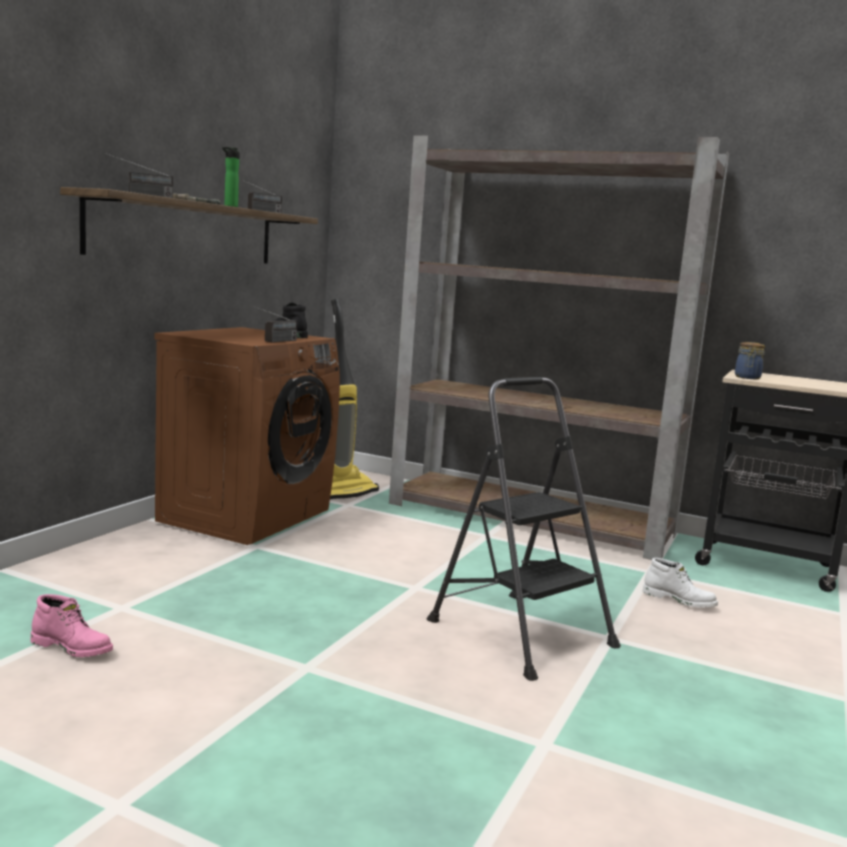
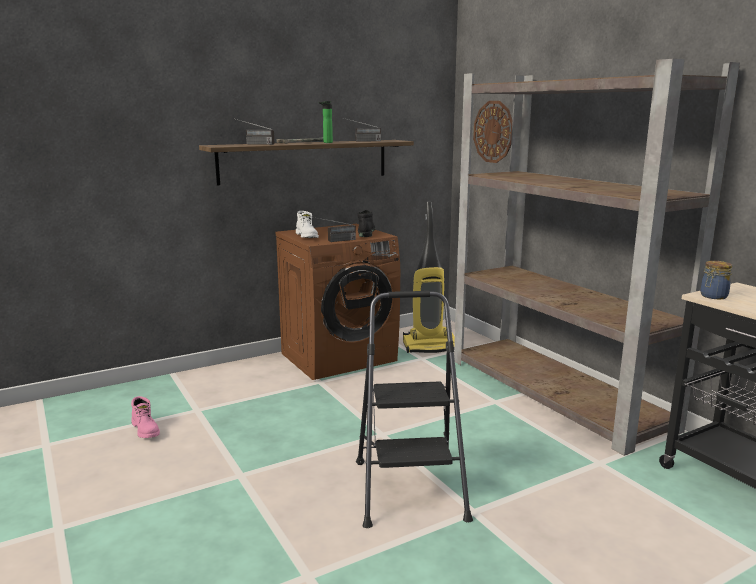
camera: 35 degrees right, 5 degrees up
white boot [643,558,718,608] -> white boot moved to [296,211,319,238]
none -> wall clock [473,101,512,163]

